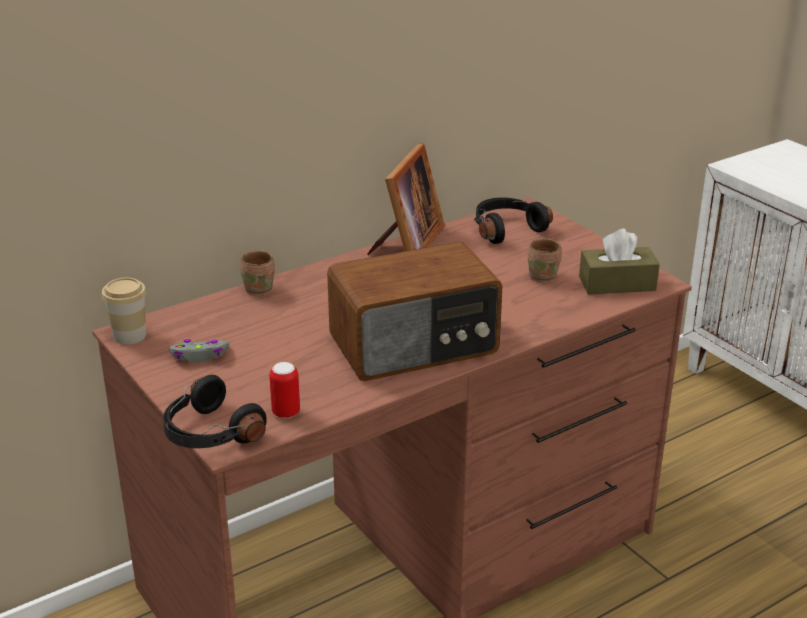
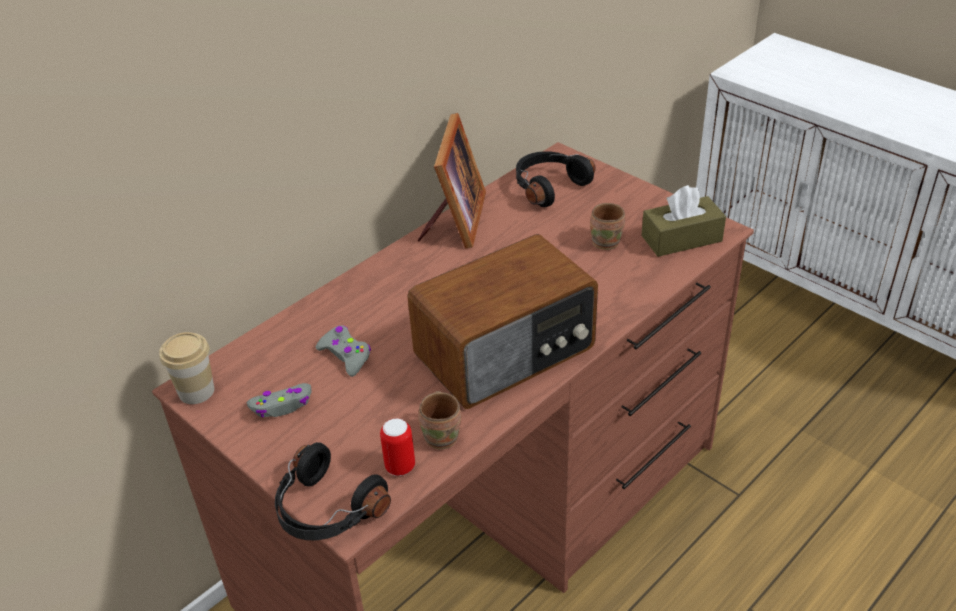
camera: 10 degrees left, 10 degrees up
brown mug [240,250,275,296] -> brown mug moved to [418,391,461,449]
none -> grey game controller [316,325,371,377]

